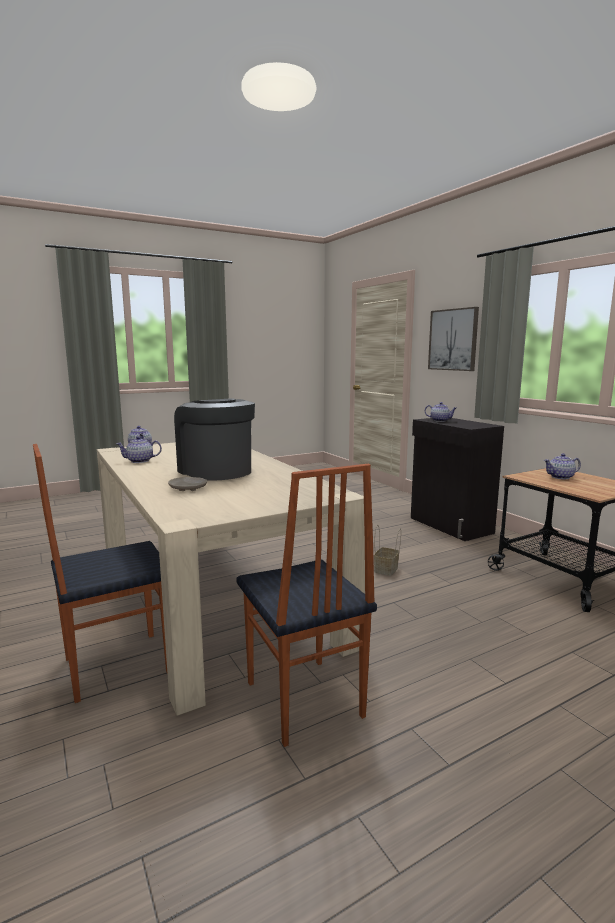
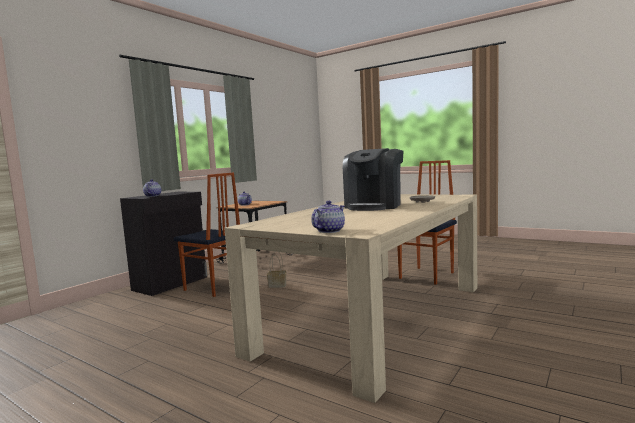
camera: 115 degrees left, 5 degrees down
chair [33,444,167,703] -> chair moved to [174,173,240,297]
teapot [116,436,162,463] -> none
picture [428,307,479,371] -> none

